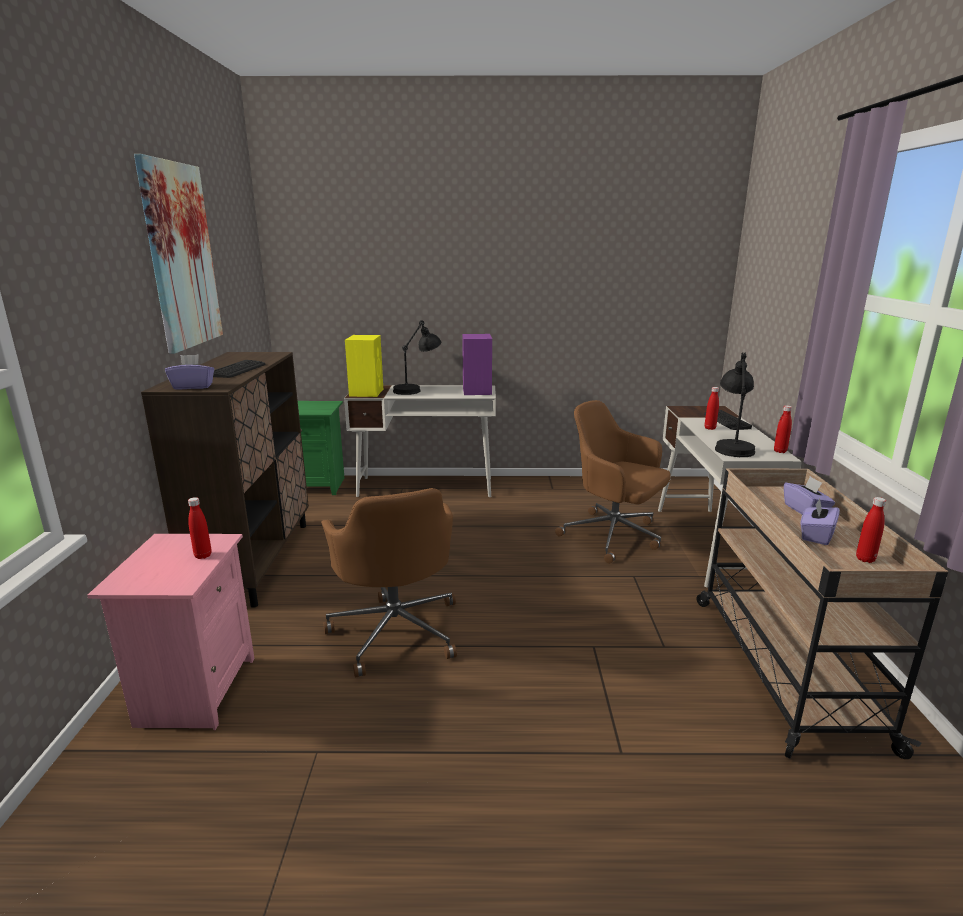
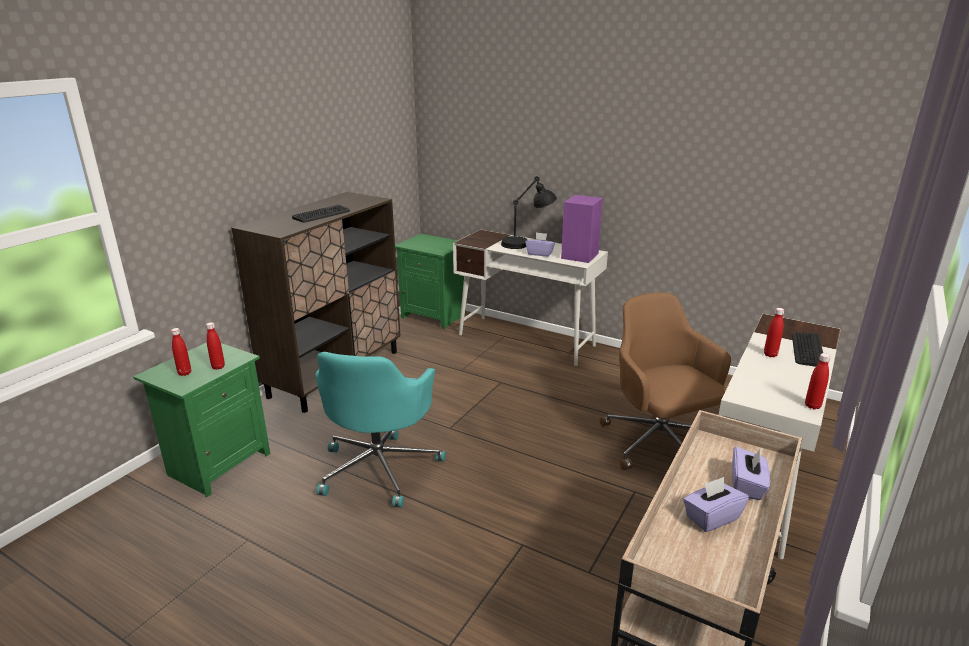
camera: 30 degrees right, 5 degrees up
pink nightstand [87,534,255,730] -> green nightstand [133,342,270,497]
picture [134,154,223,354] -> none
purple tissue box [165,354,214,390] -> purple tissue box moved to [525,232,555,257]
brown office chair [321,488,457,678] -> turquoise office chair [315,352,446,508]
yellow speaker [345,335,383,397] -> none
black table lamp [715,352,755,457] -> none
red bottle [856,497,886,563] -> red bottle moved to [171,328,191,376]

